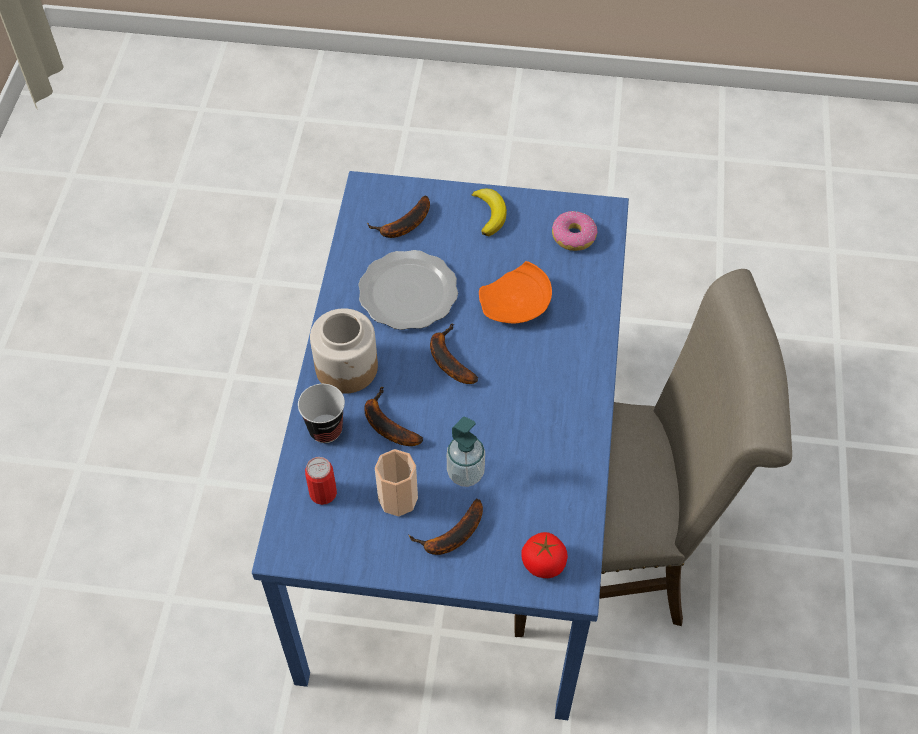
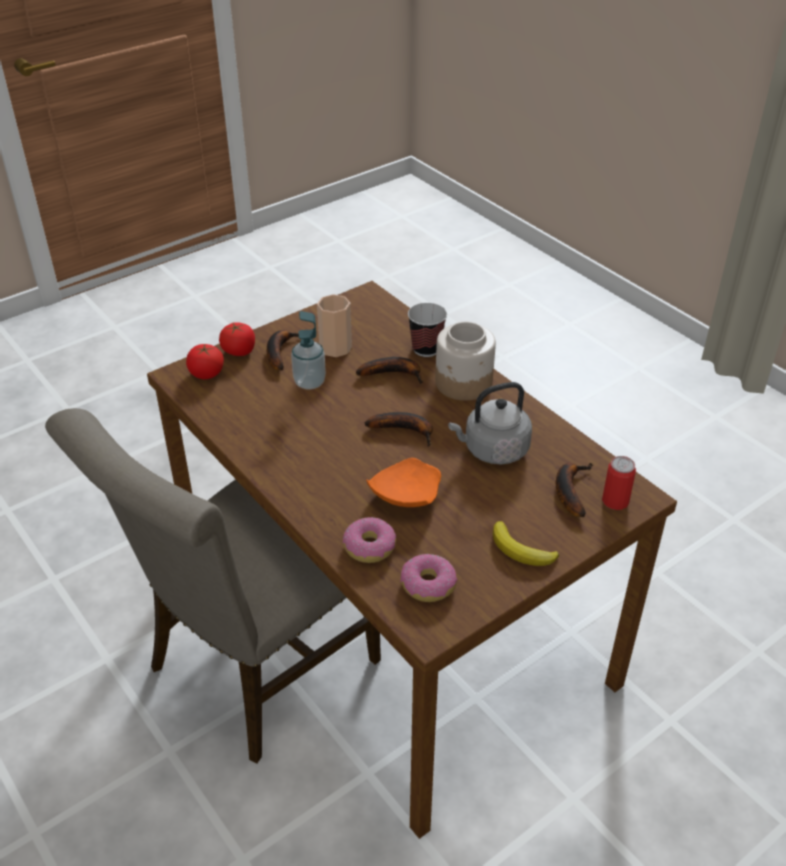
camera: 135 degrees right, 15 degrees down
blue dining table [252,171,629,720] -> brown dining table [147,281,677,839]
can [305,457,337,505] -> can moved to [602,456,636,510]
plate [358,250,458,330] -> grey kettle [448,382,532,464]
none -> tomato [219,322,255,356]
none -> donut [343,517,396,563]

